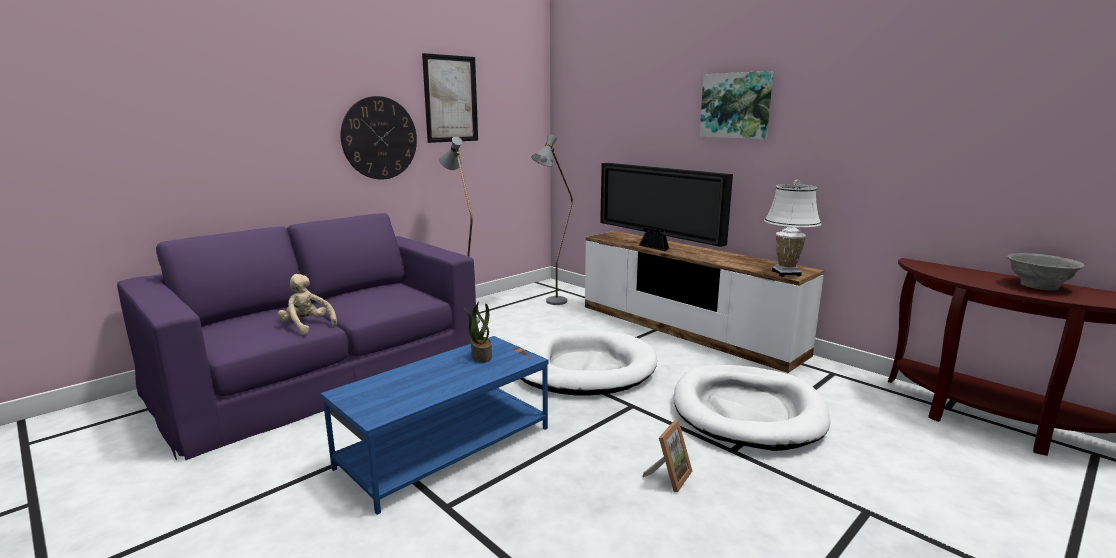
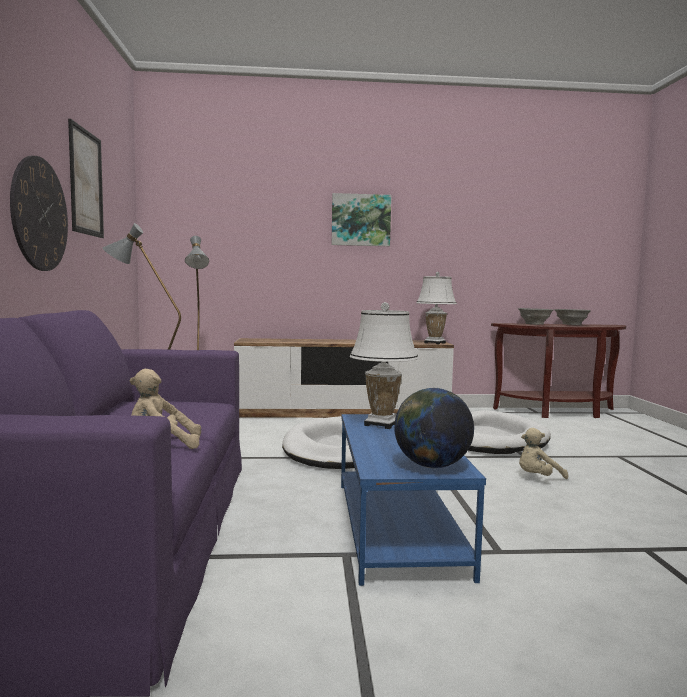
camera: 50 degrees left, 10 degrees down
potted plant [464,301,492,363] -> white table lamp [350,302,419,429]
television [600,163,733,251] -> none
picture frame [642,420,692,492] -> beige plush toy [519,428,568,479]
none -> globe [394,388,474,468]
none -> grey bowl [518,308,553,325]

